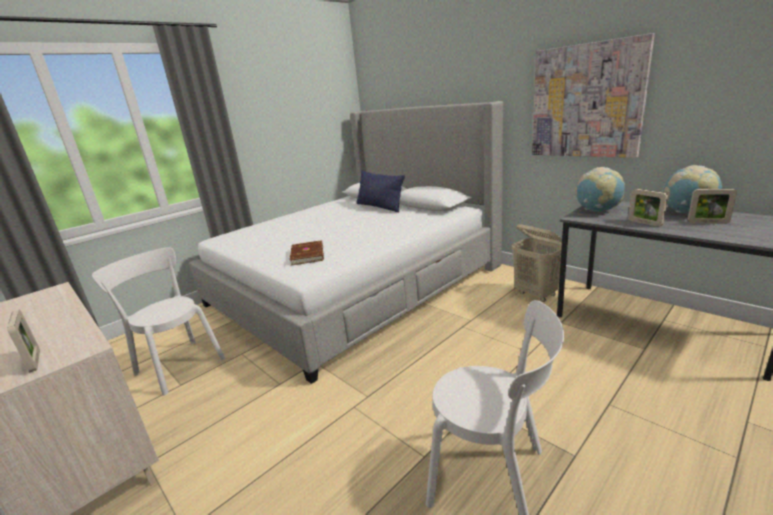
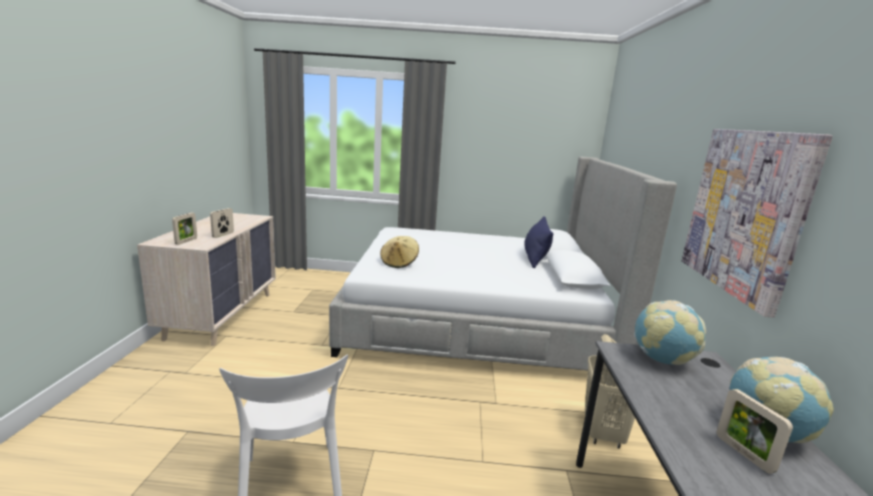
camera: 45 degrees right, 5 degrees down
white chair [92,247,225,396] -> none
brown book [290,240,324,265] -> beige hat [380,236,419,268]
picture frame [628,189,668,227] -> picture frame moved to [210,208,234,238]

